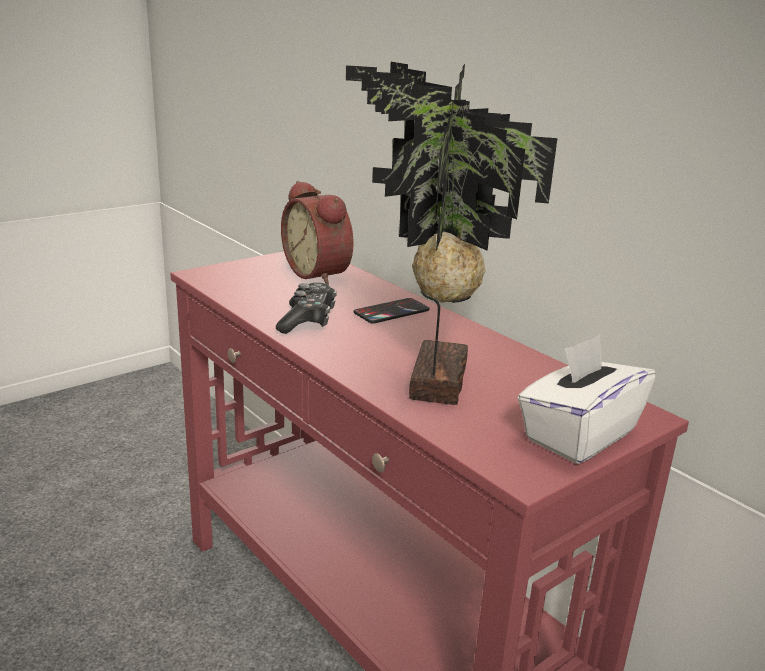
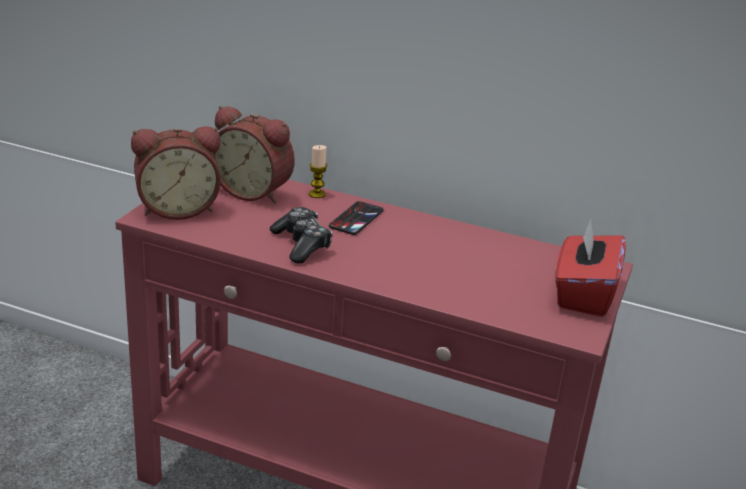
camera: 30 degrees left, 5 degrees up
potted plant [346,62,557,405] -> none
white tissue box [518,335,656,464] -> red tissue box [555,220,626,317]
none -> alarm clock [131,126,221,220]
none -> candle [309,145,327,198]

